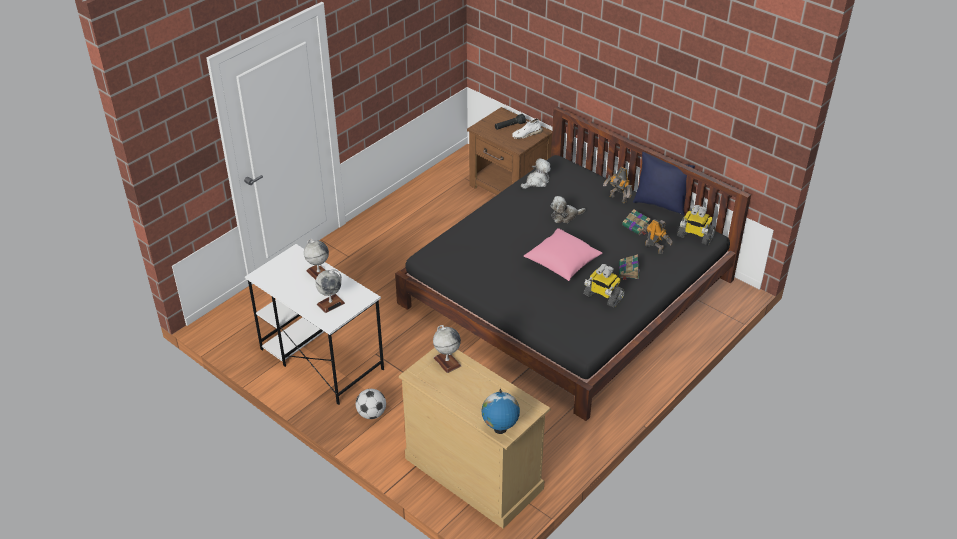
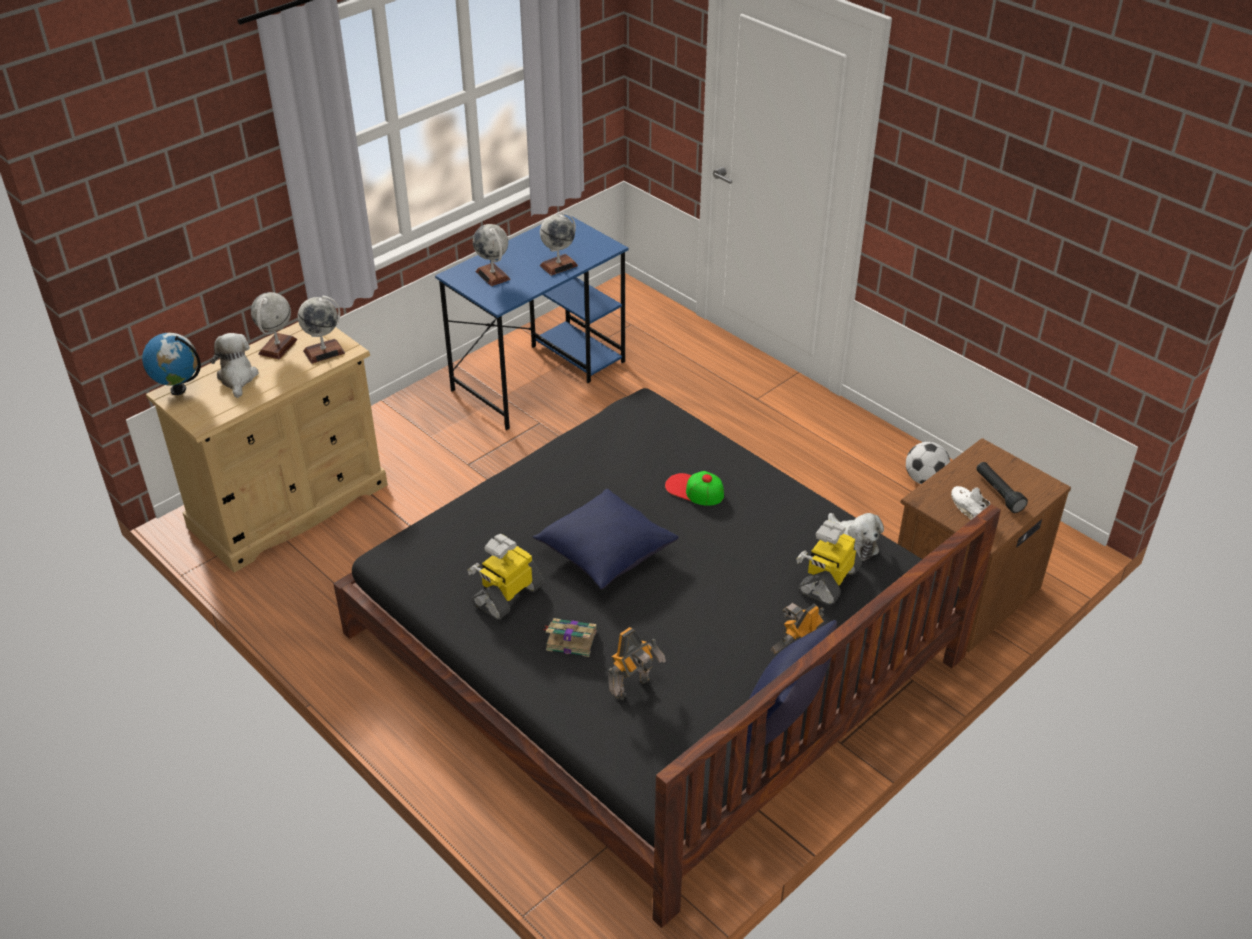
camera: 95 degrees right, 0 degrees up
white desk [245,244,384,405] -> blue desk [435,215,629,430]
football [356,389,386,419] -> football moved to [906,442,950,484]
pink pillow [524,228,603,281] -> blue pillow [532,489,678,589]
plush toy [551,196,586,223] -> plush toy moved to [210,333,259,398]
book [622,209,651,235] -> none
toy robot [677,205,716,245] -> toy robot moved to [796,520,862,605]
none -> globe [251,292,297,359]
none -> cap [665,471,724,506]

